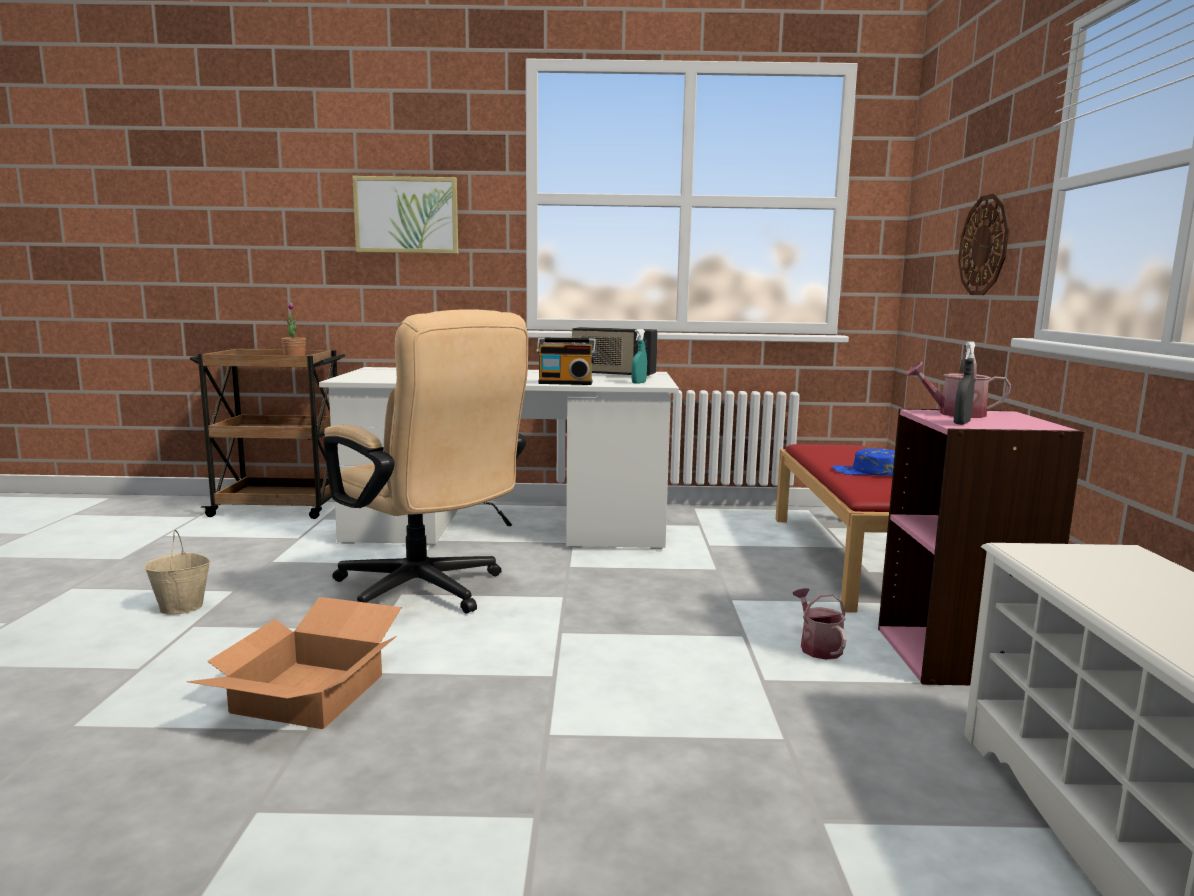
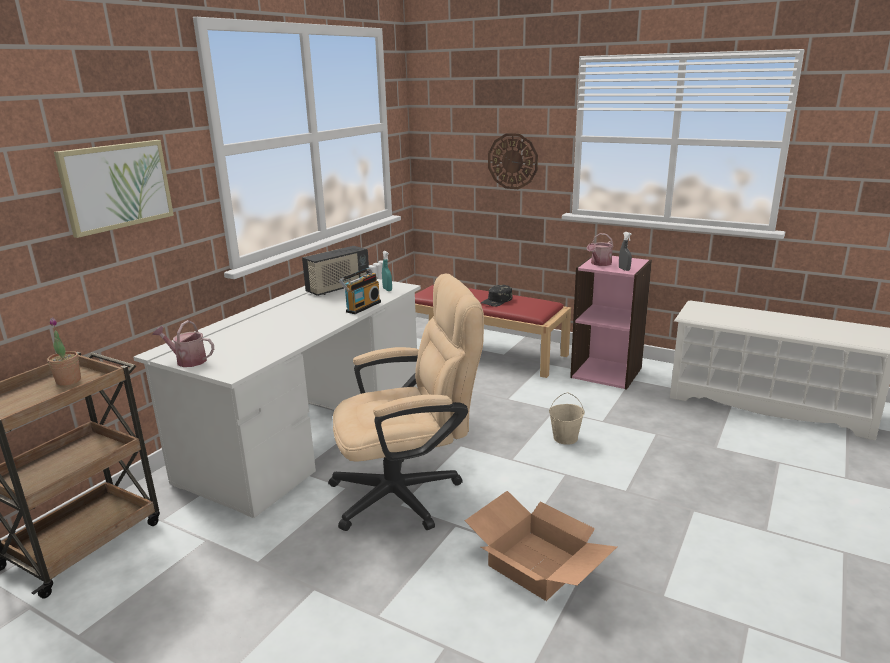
camera: 60 degrees left, 10 degrees up
beige bucket [144,530,211,615] -> beige bucket moved to [549,392,585,445]
watering can [793,588,846,660] -> watering can moved to [152,320,214,367]
blue cap [833,448,895,476] -> black cap [481,285,512,307]

